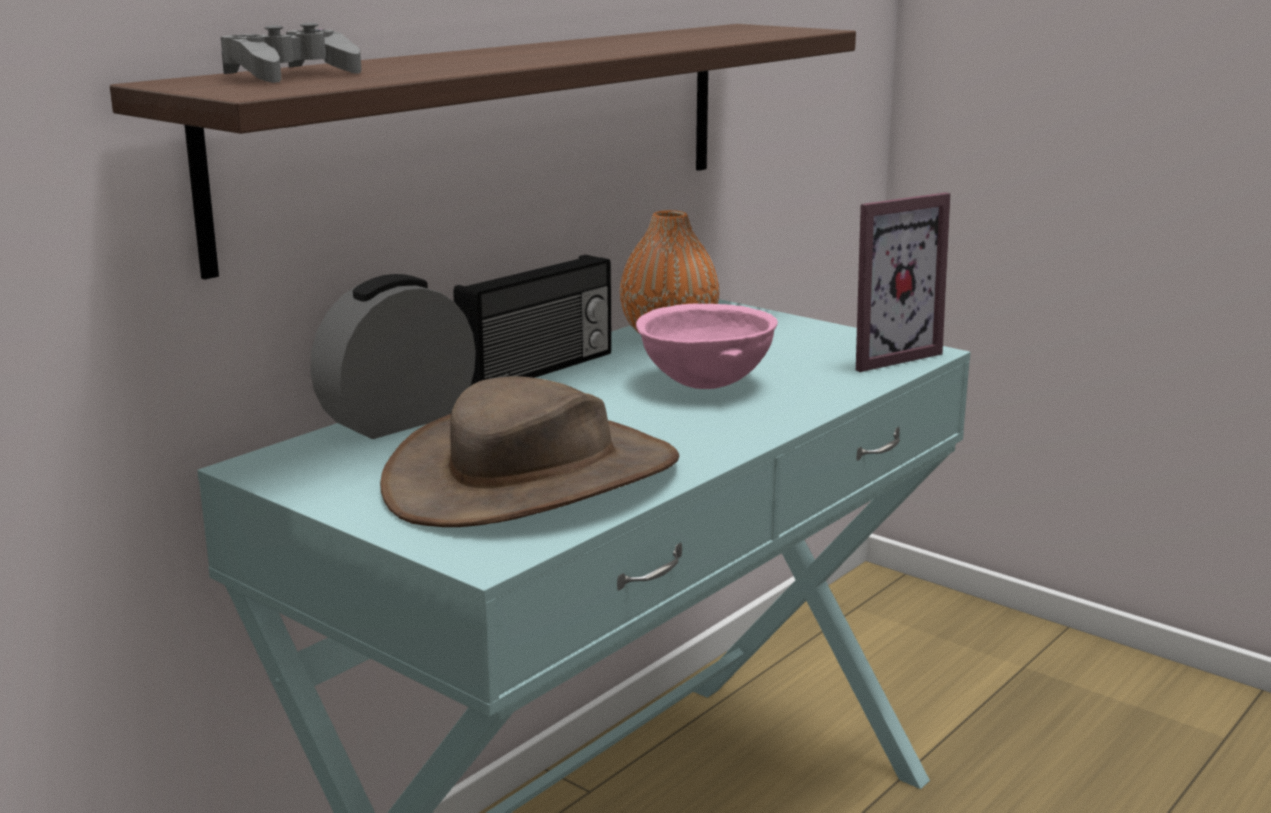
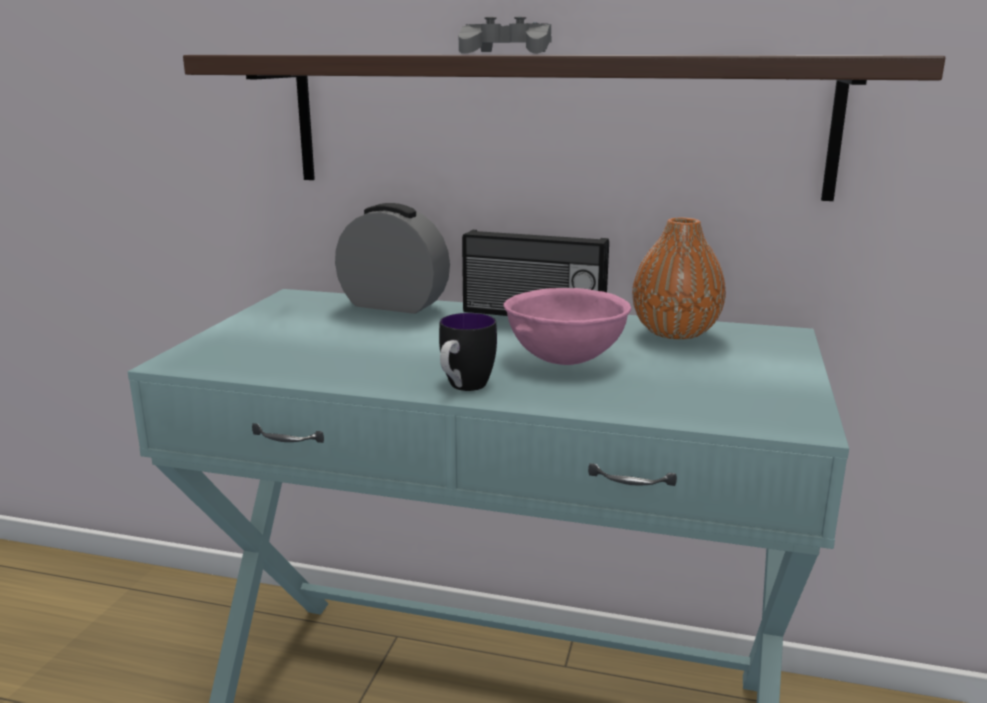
camera: 65 degrees right, 0 degrees up
grey game controller [221,23,361,83] -> grey game controller moved to [459,16,552,54]
brown hat [380,376,680,527] -> none
picture frame [856,192,951,372] -> none
none -> mug [439,313,497,391]

